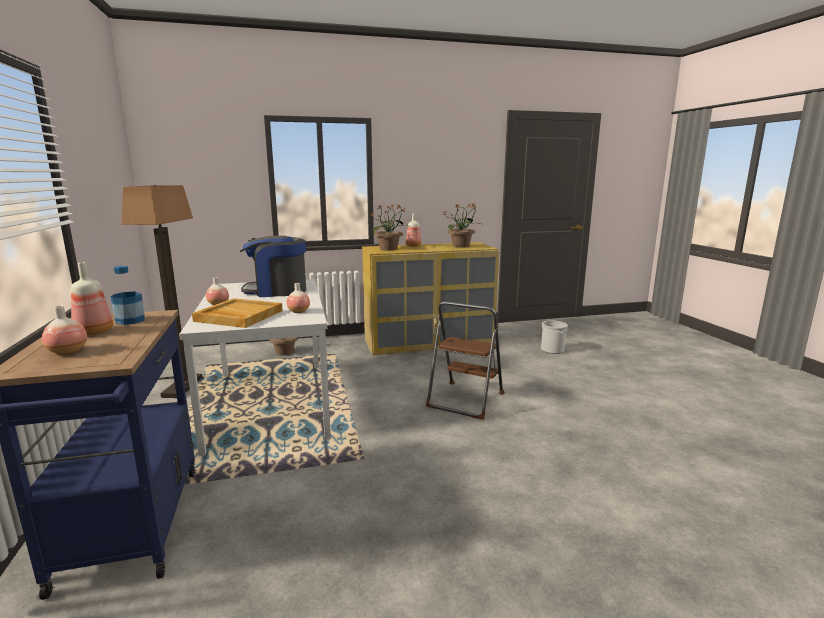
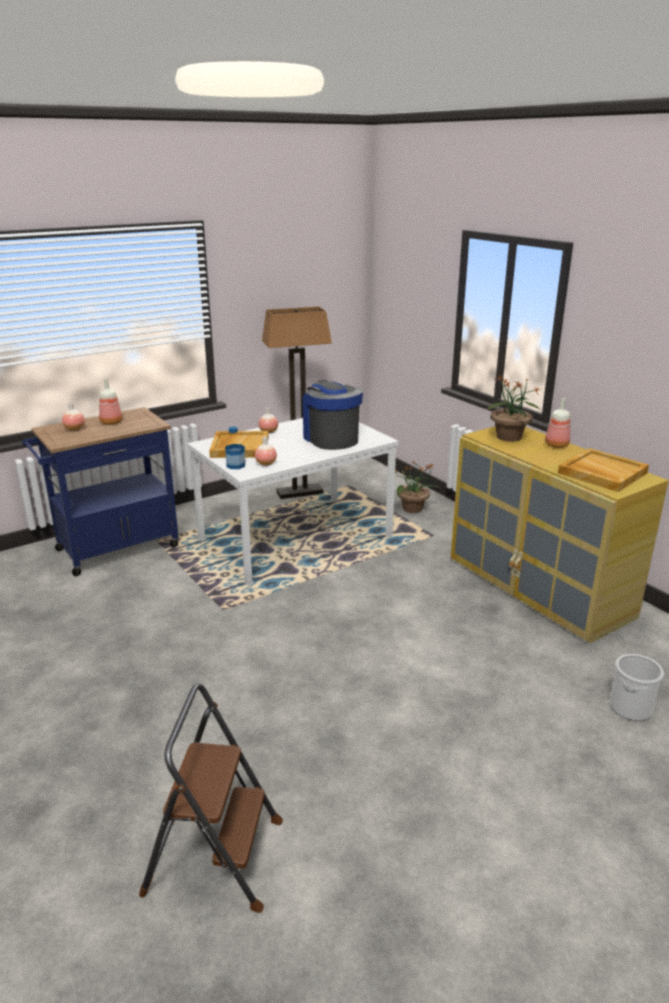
camera: 70 degrees right, 10 degrees up
bottle [111,266,145,325] -> bottle moved to [225,426,245,469]
brown step ladder [426,301,505,420] -> brown step ladder moved to [139,684,283,913]
potted plant [442,203,482,248] -> beige tray [558,448,649,492]

